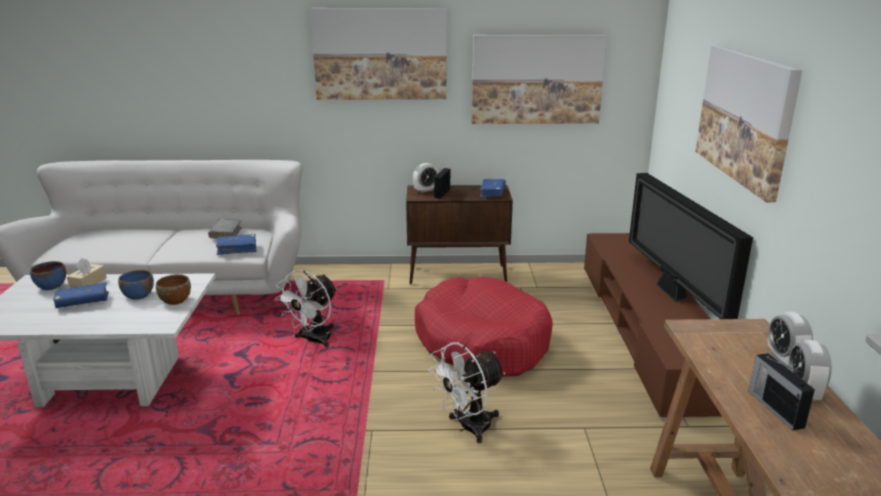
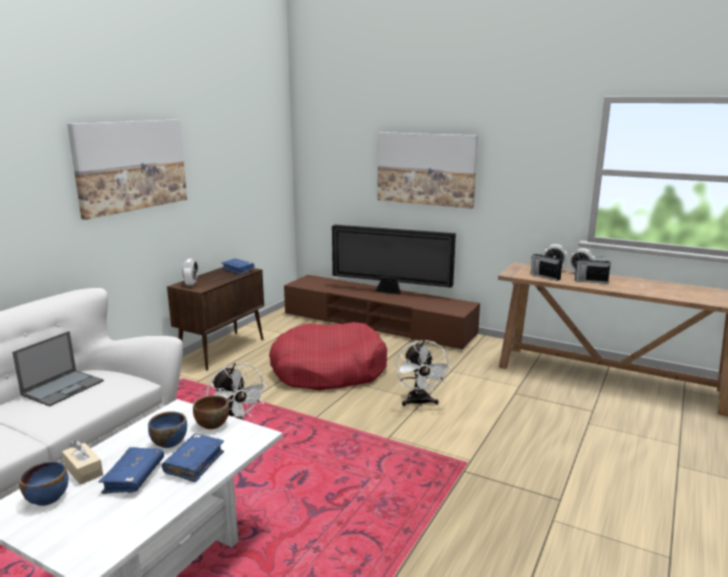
camera: 60 degrees left, 5 degrees down
grey book [208,219,242,239] -> laptop [12,331,104,406]
blue book [216,234,256,255] -> blue book moved to [162,434,224,482]
radio [434,168,450,199] -> radio moved to [531,253,563,281]
picture [472,34,607,124] -> none

